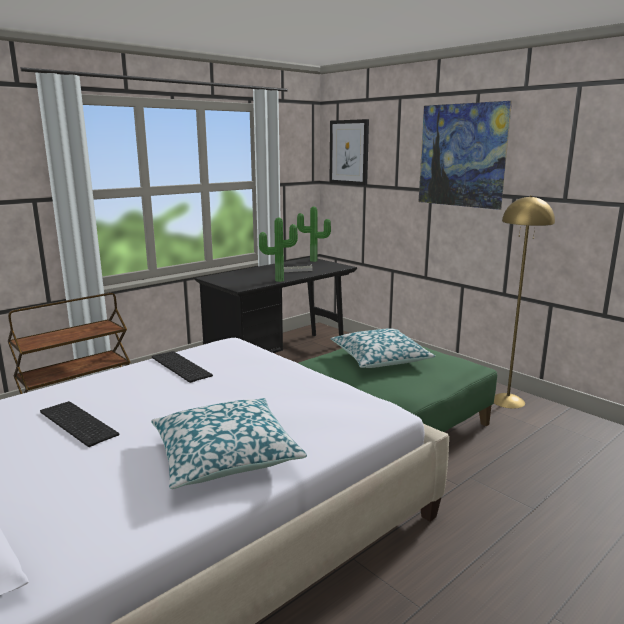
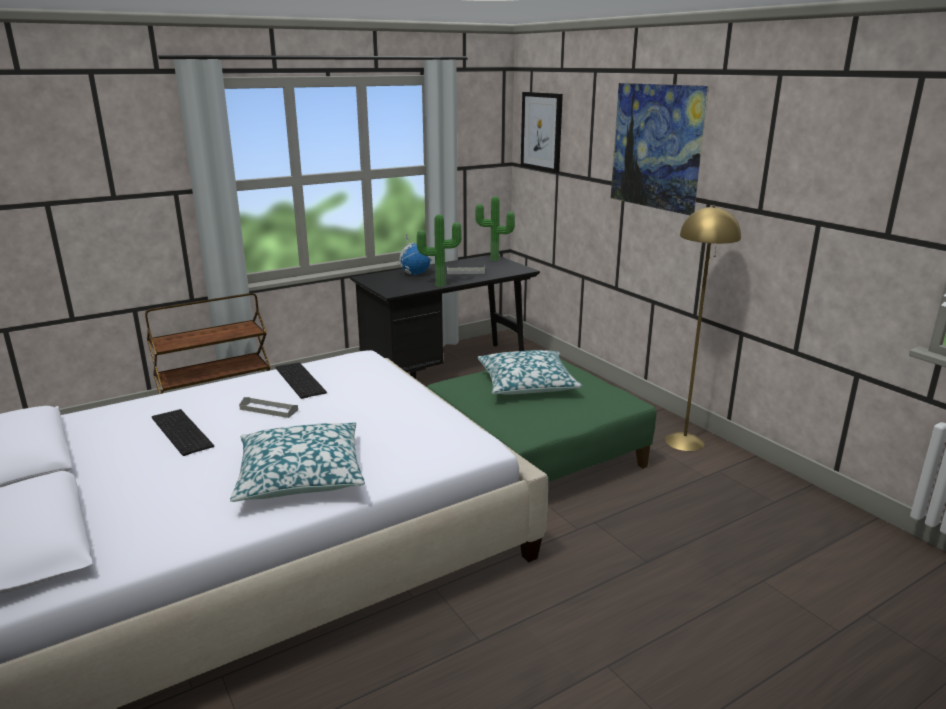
camera: 10 degrees right, 5 degrees up
none -> grey tray [239,397,298,418]
none -> globe [398,234,431,275]

